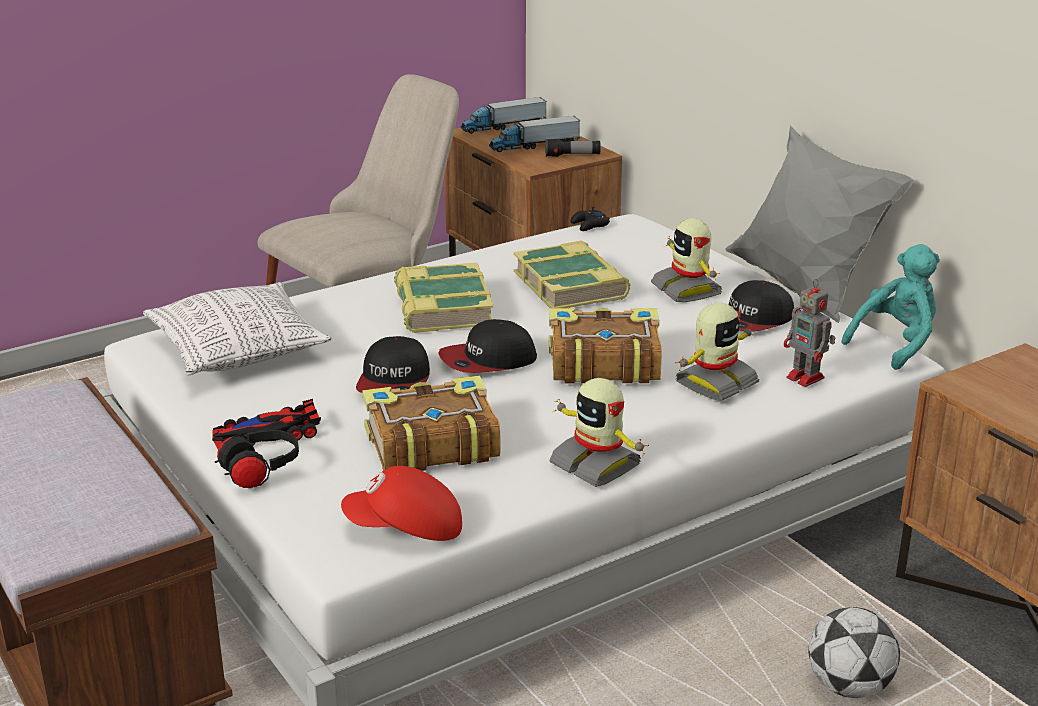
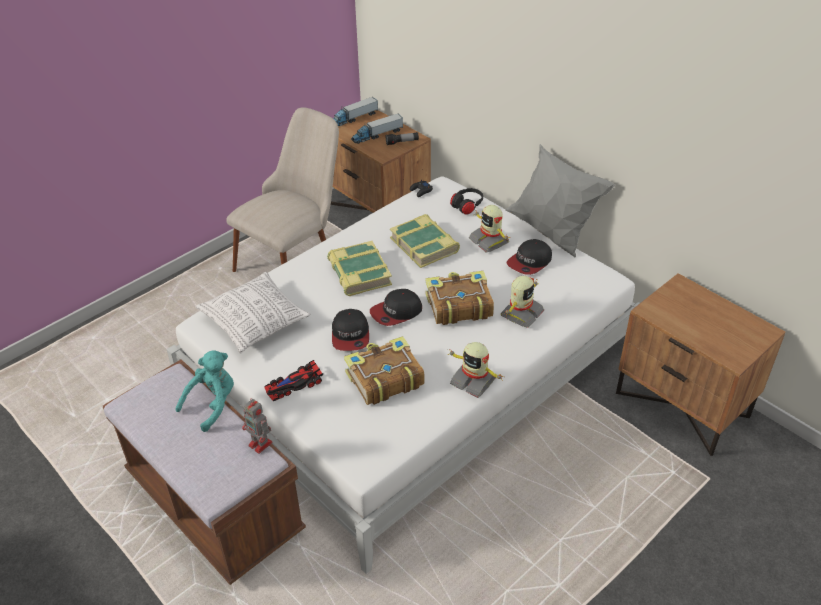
camera: 10 degrees left, 15 degrees up
black headphones [215,430,299,488] -> black headphones moved to [450,188,483,215]
red cap [341,466,462,541] -> none
toy robot [784,279,835,387] -> toy robot moved to [242,398,273,454]
football [808,607,900,698] -> none
turquoise plush toy [841,244,940,370] -> turquoise plush toy moved to [176,351,234,432]

